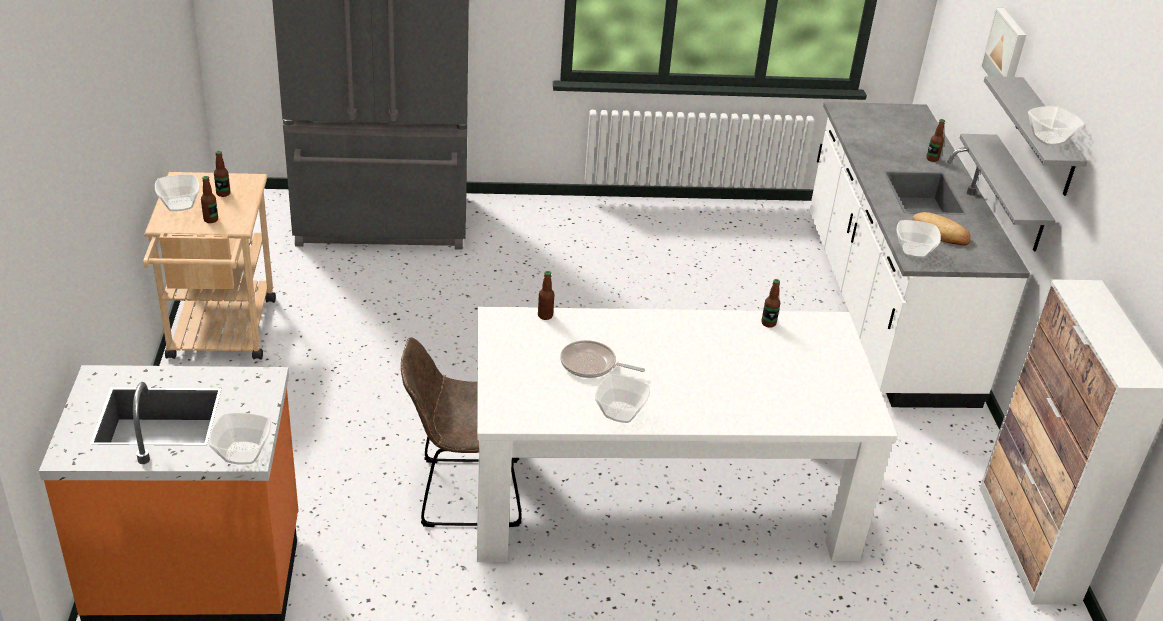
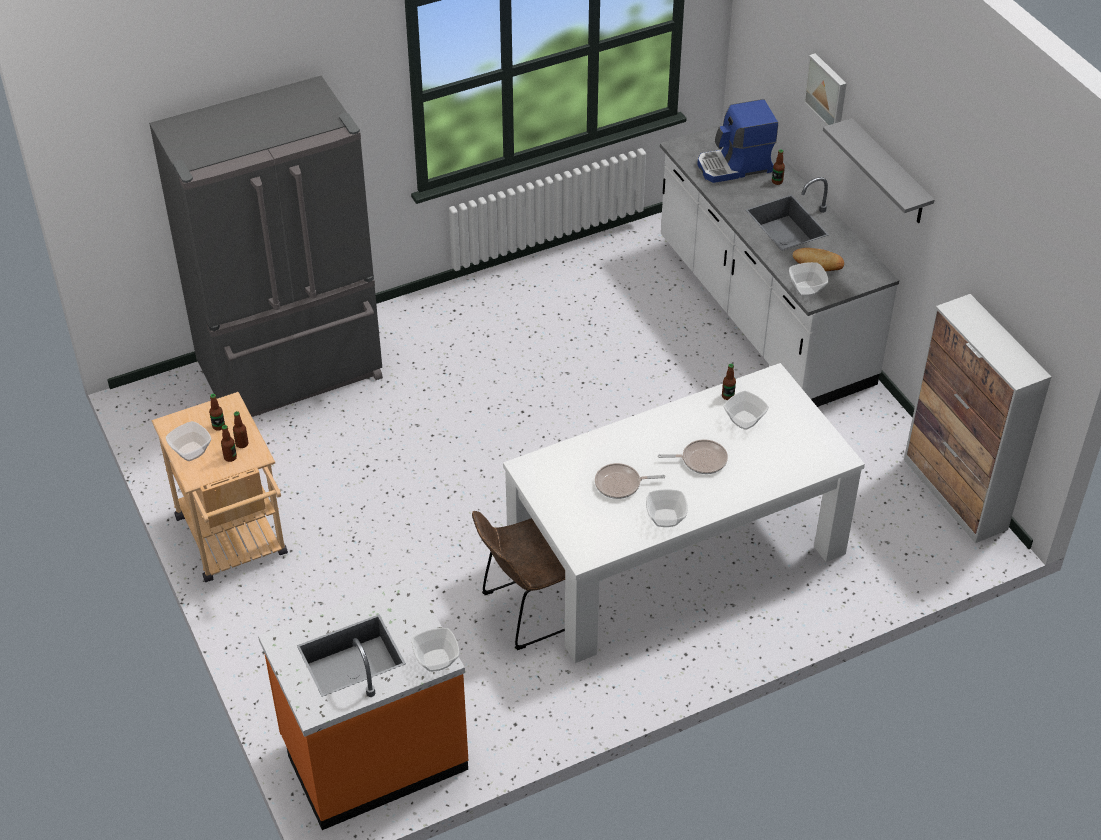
camera: 20 degrees left, 10 degrees up
bottle [538,271,554,320] -> bottle moved to [233,411,249,448]
grey shelf [960,134,1056,252] -> none
bowl [1028,106,1084,146] -> bowl moved to [724,391,769,430]
none -> frying pan [658,439,728,474]
none -> coffee machine [697,99,778,183]

